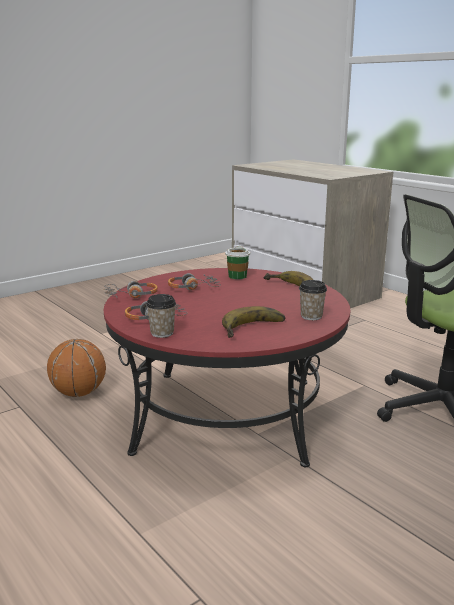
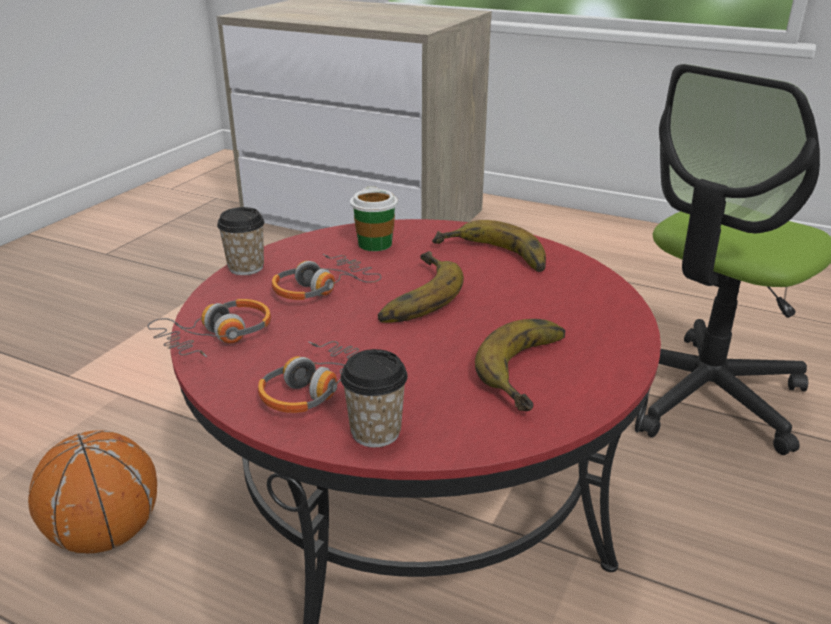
camera: 25 degrees left, 10 degrees up
cup [299,280,327,320] -> cup moved to [217,207,265,275]
none -> banana [378,251,464,323]

